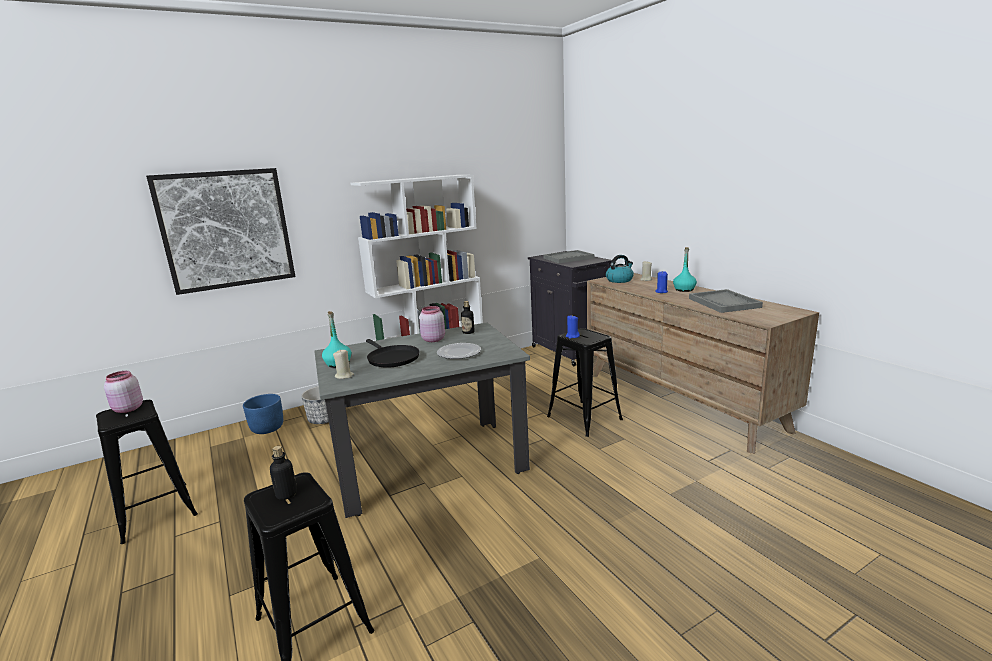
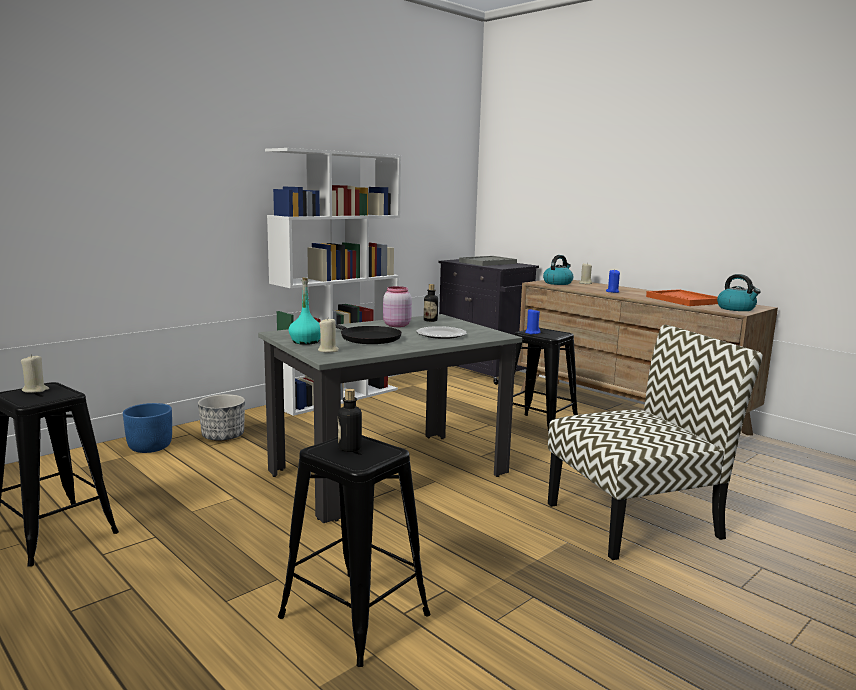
camera: 15 degrees left, 5 degrees down
pink jar [104,371,143,413] -> beige candle [21,354,49,393]
picture [146,168,295,295] -> none
turquoise bottle [673,247,697,292] -> none
grey tray [689,289,763,313] -> orange tray [646,289,718,306]
none -> chair [548,325,763,560]
none -> kettle [717,274,761,311]

